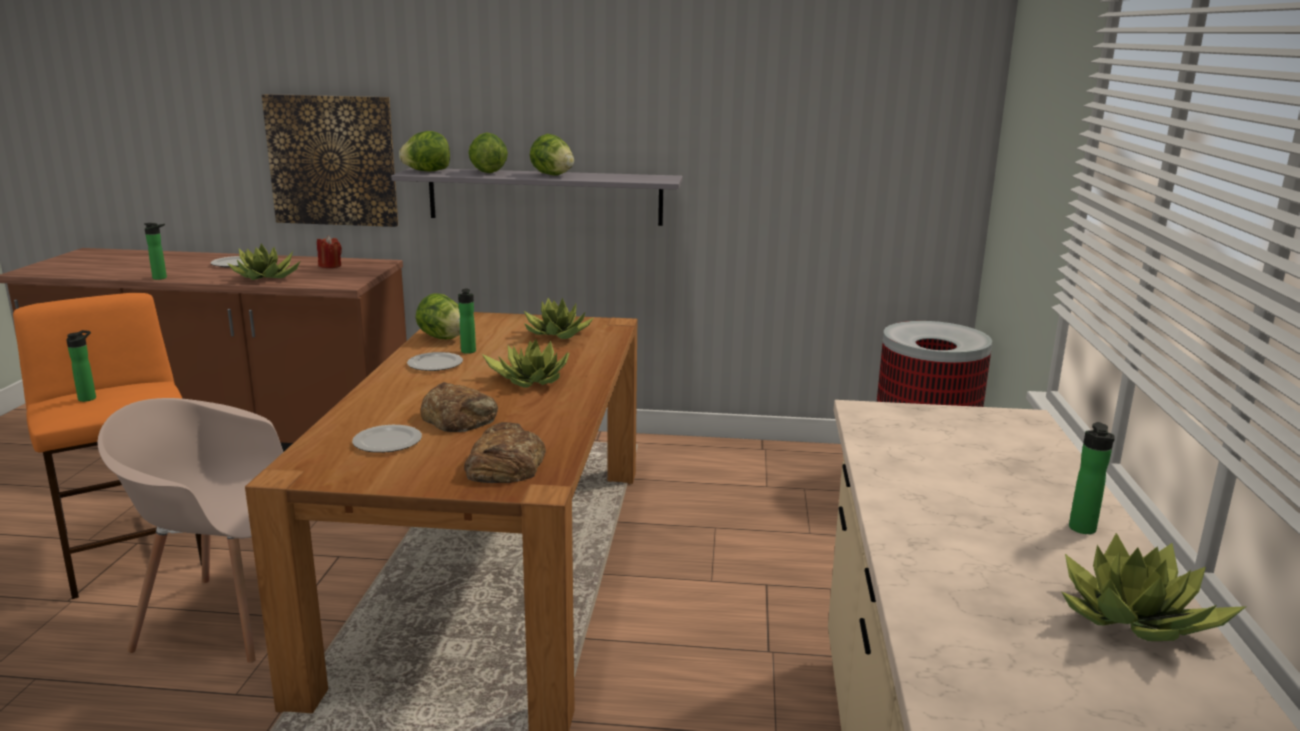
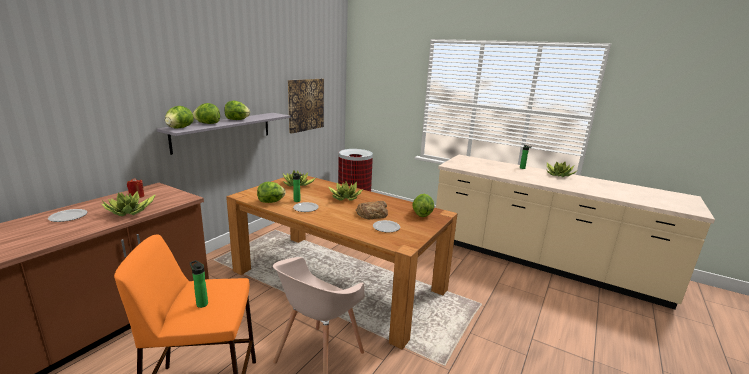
camera: 65 degrees left, 0 degrees up
bottle [144,223,167,280] -> none
picture [262,94,398,227] -> picture moved to [288,79,324,134]
bread [464,422,546,483] -> lettuce [412,194,435,217]

